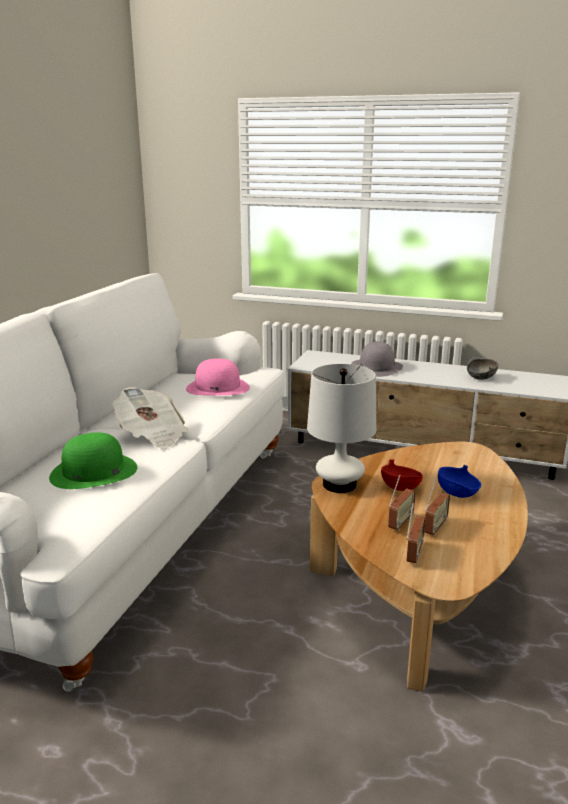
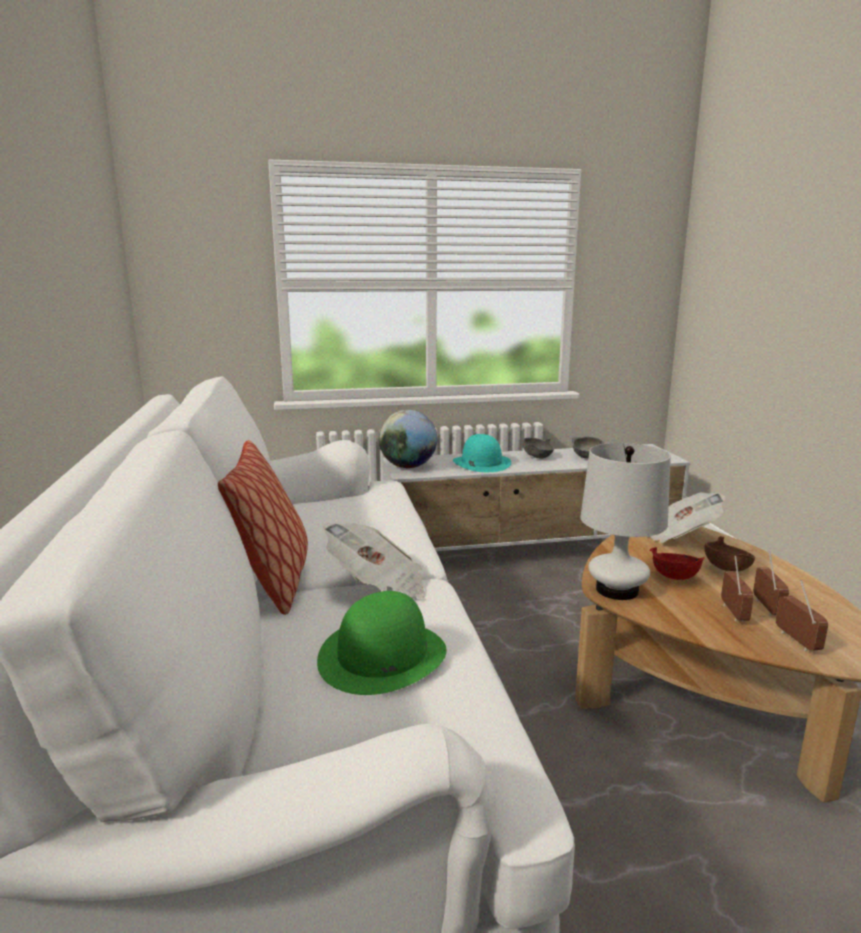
camera: 30 degrees left, 5 degrees down
pink hat [186,358,250,395] -> none
grey hat [351,341,403,377] -> turquoise hat [453,434,511,472]
blue bowl [438,465,481,498] -> brown bowl [704,536,755,571]
none -> pillow [218,440,308,615]
none -> globe [379,410,437,468]
none -> grey bowl [523,438,554,458]
none -> newspaper [646,492,727,543]

